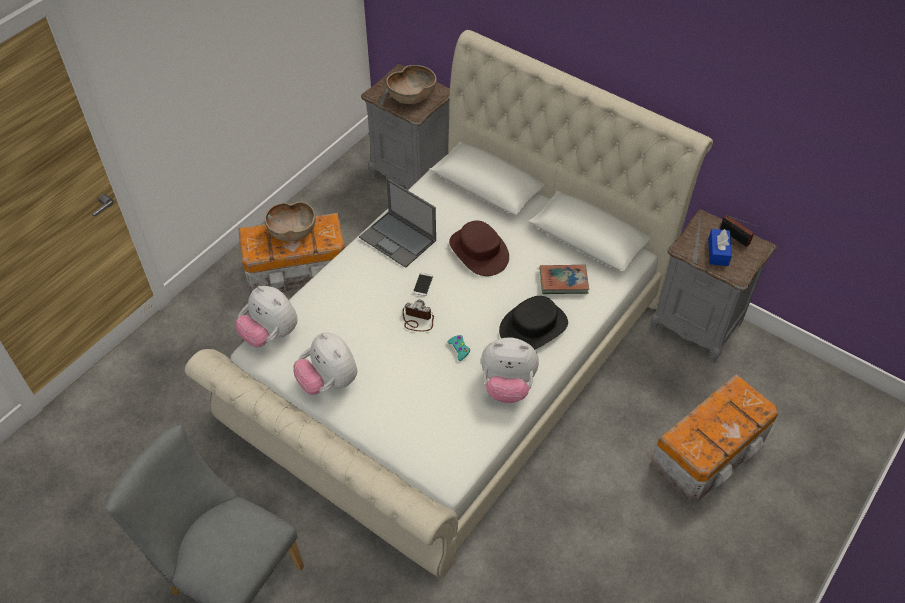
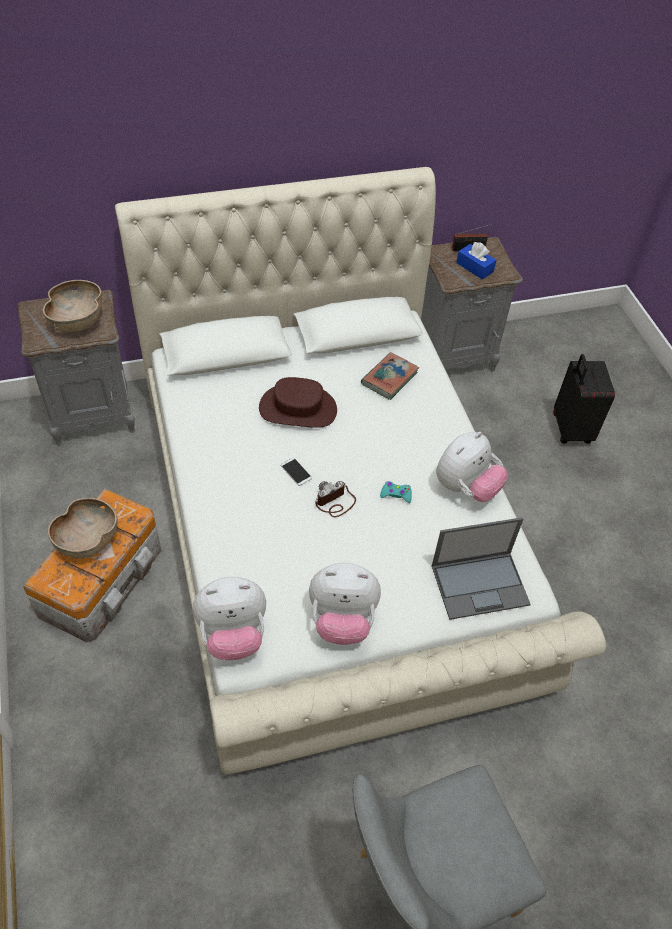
camera: 55 degrees left, 0 degrees up
laptop [359,178,436,268] -> laptop moved to [432,517,531,620]
black hat [499,296,568,349] -> none
storage box [650,374,778,502] -> black suitcase [553,354,615,444]

